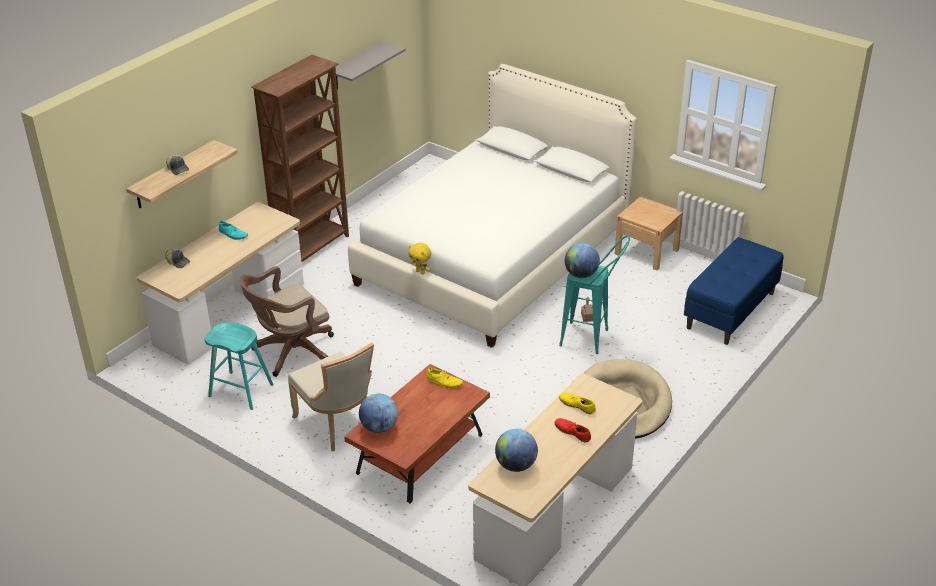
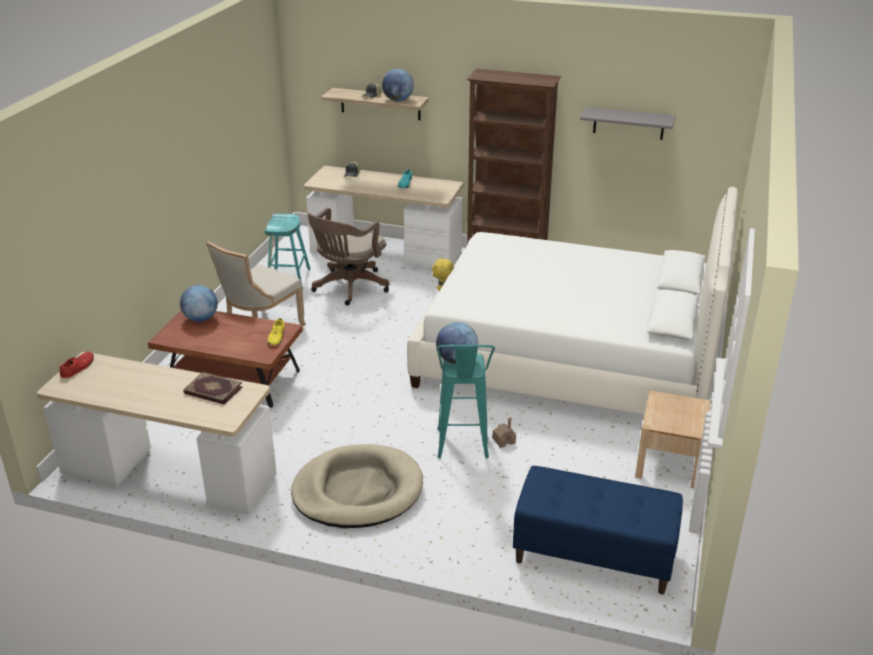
camera: 70 degrees right, 5 degrees down
brown office chair [239,266,334,377] -> brown office chair turned 90 degrees counterclockwise [307,208,390,306]
globe [495,429,538,472] -> globe moved to [382,69,414,101]
red shoe [555,418,591,442] -> red shoe moved to [60,352,94,378]
yellow shoe [559,392,596,414] -> book [184,372,242,404]

